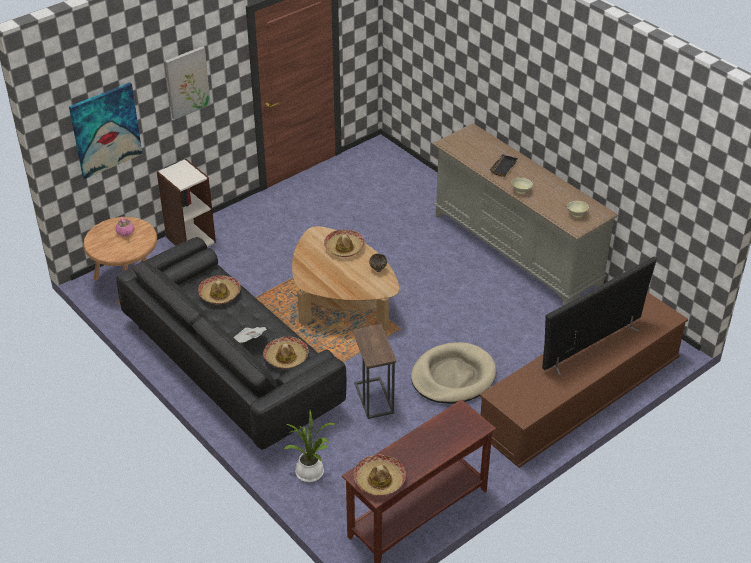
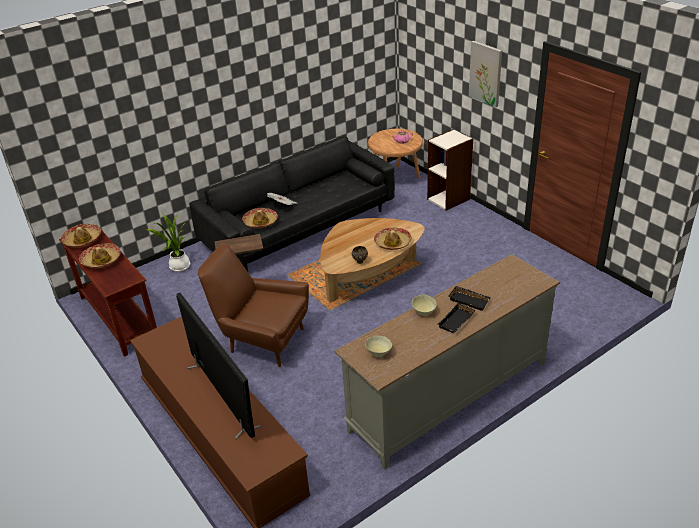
camera: 95 degrees right, 5 degrees down
picture [69,82,142,179] -> none
hat [198,275,241,305] -> hat moved to [79,243,121,268]
beige dog bed [411,342,496,404] -> brown armchair [198,245,309,367]
none -> black tray [438,303,476,333]

